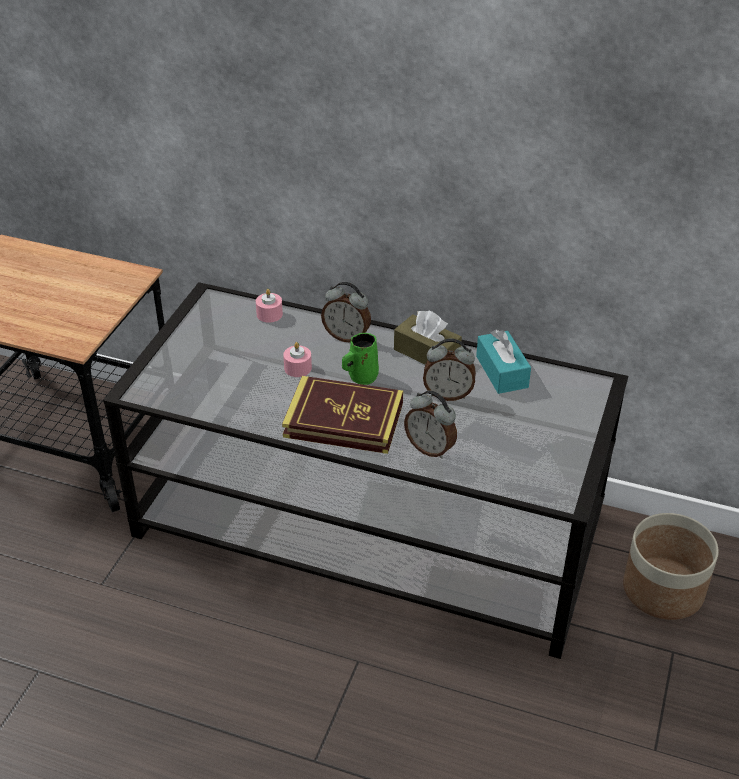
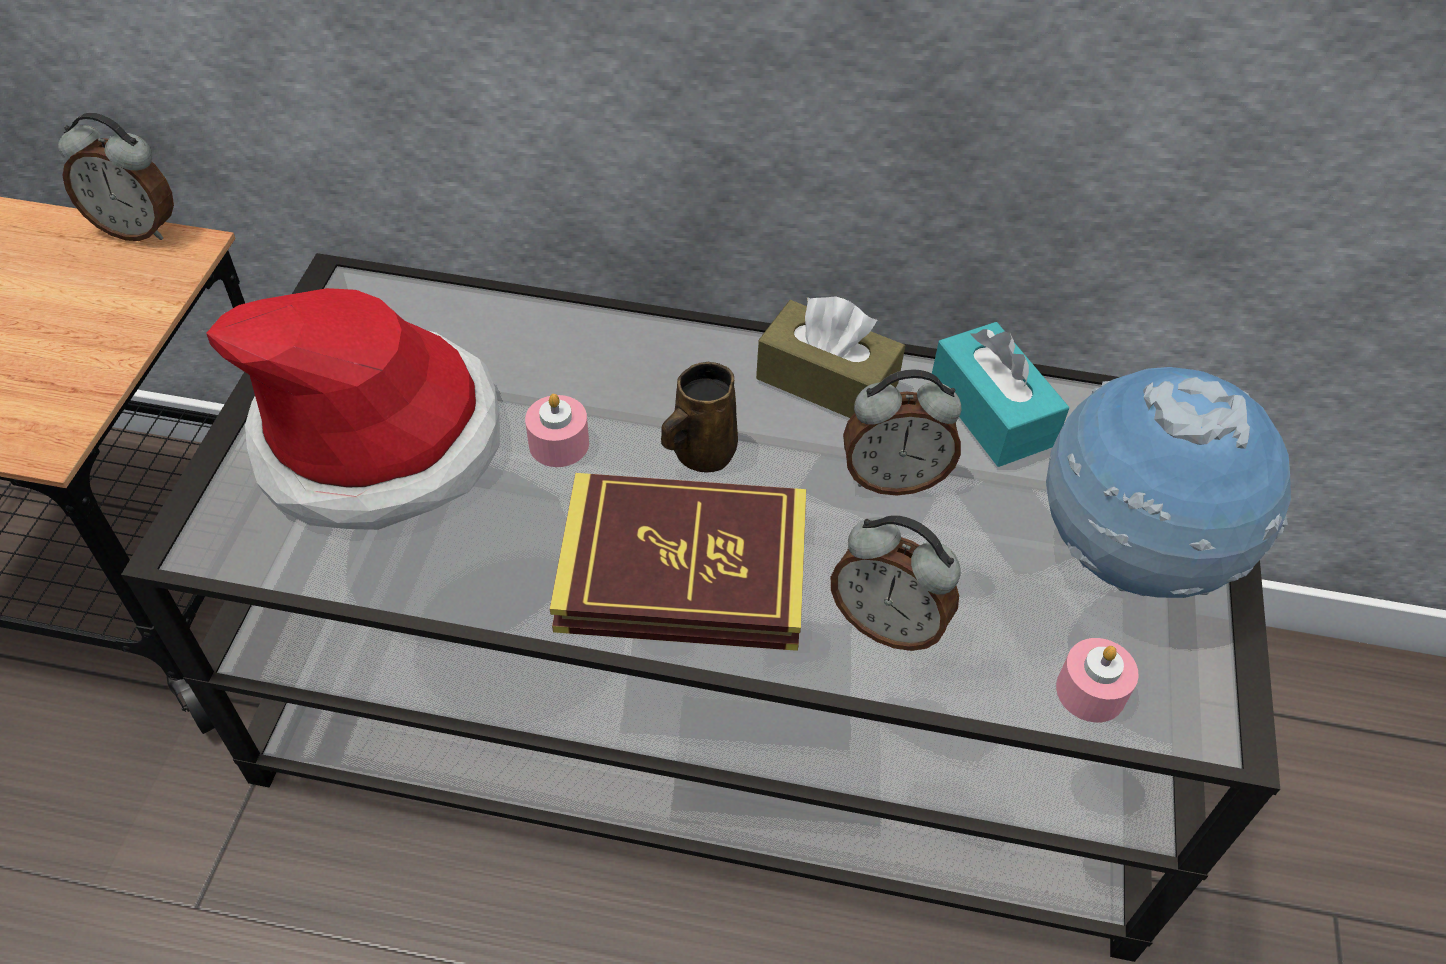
camera: 10 degrees left, 10 degrees up
pink candle [256,289,283,323] -> pink candle moved to [1056,638,1139,723]
alarm clock [321,282,371,343] -> alarm clock moved to [58,113,174,241]
green mug [342,333,379,385] -> brown mug [661,362,738,472]
planter [623,513,719,620] -> none
none -> hat [206,288,500,530]
none -> globe [1046,367,1291,598]

